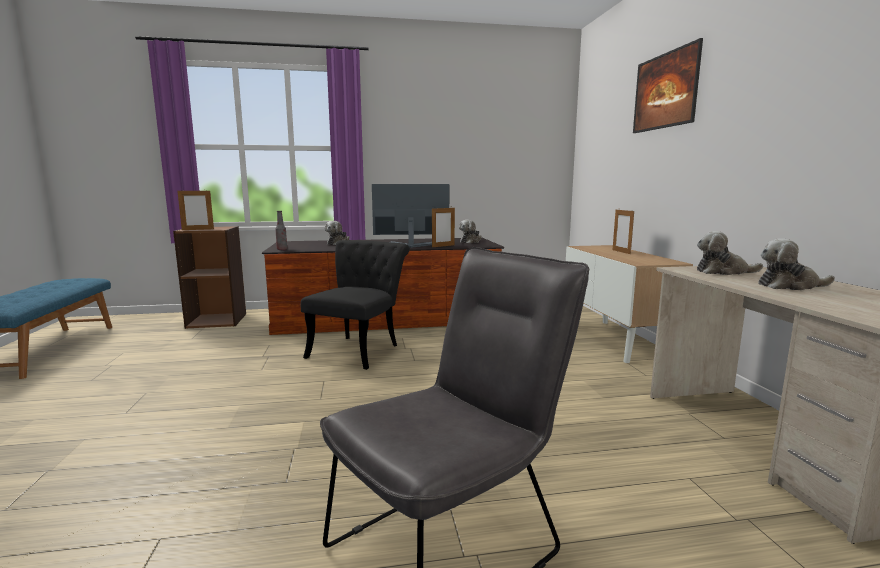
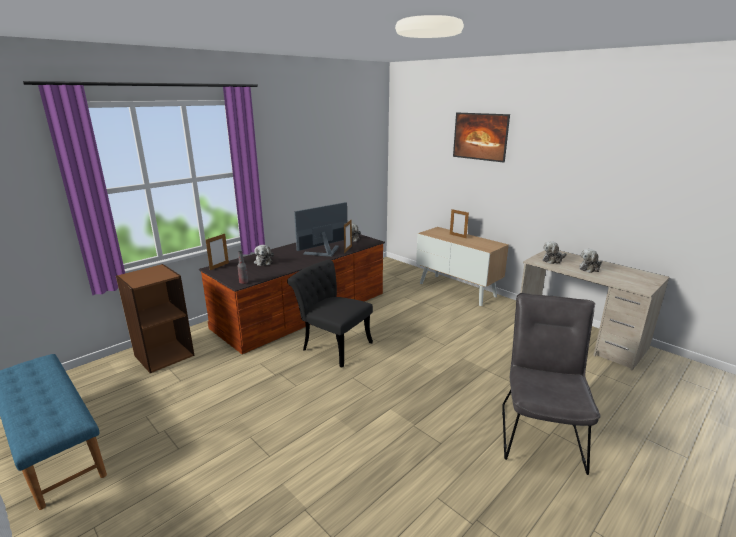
camera: 35 degrees left, 10 degrees up
picture frame [177,189,214,230] -> picture frame moved to [206,234,229,270]
black chair [301,240,410,370] -> black chair turned 45 degrees counterclockwise [287,259,373,368]

